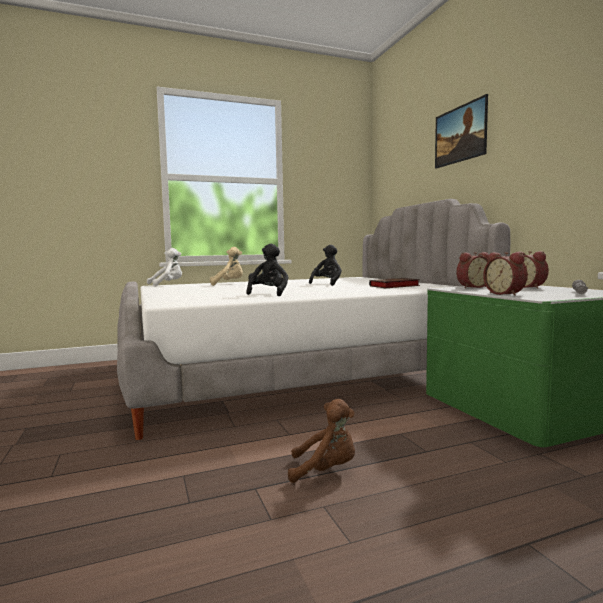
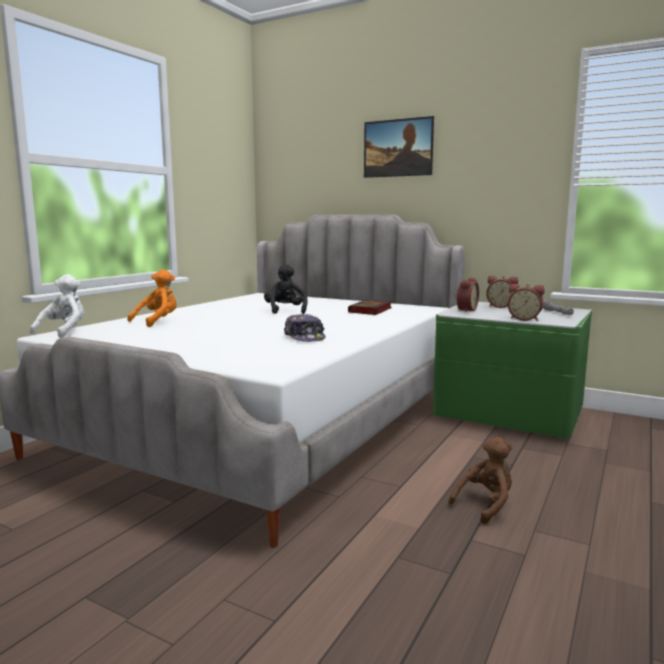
camera: 40 degrees left, 5 degrees up
beige plush toy [210,247,243,286] -> orange plush toy [127,269,177,327]
black plush toy [246,244,288,296] -> cap [284,314,326,342]

